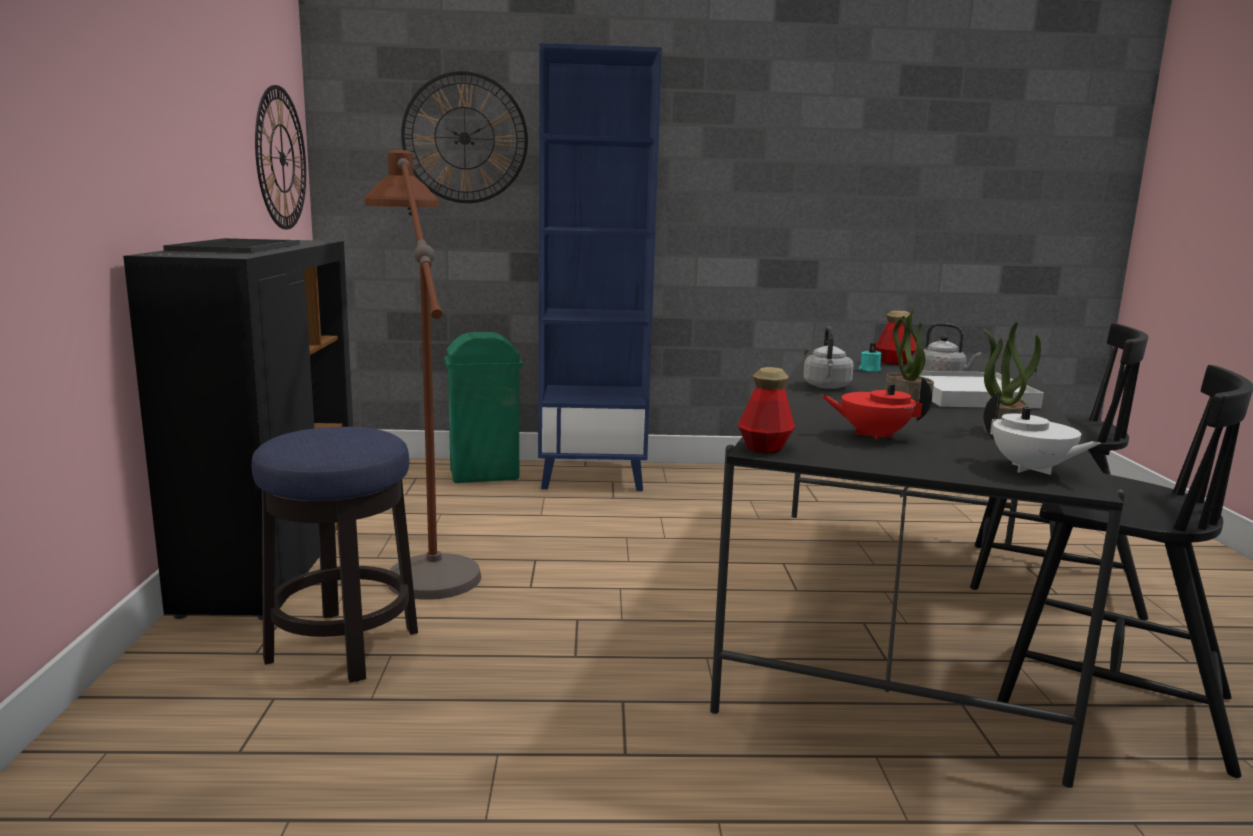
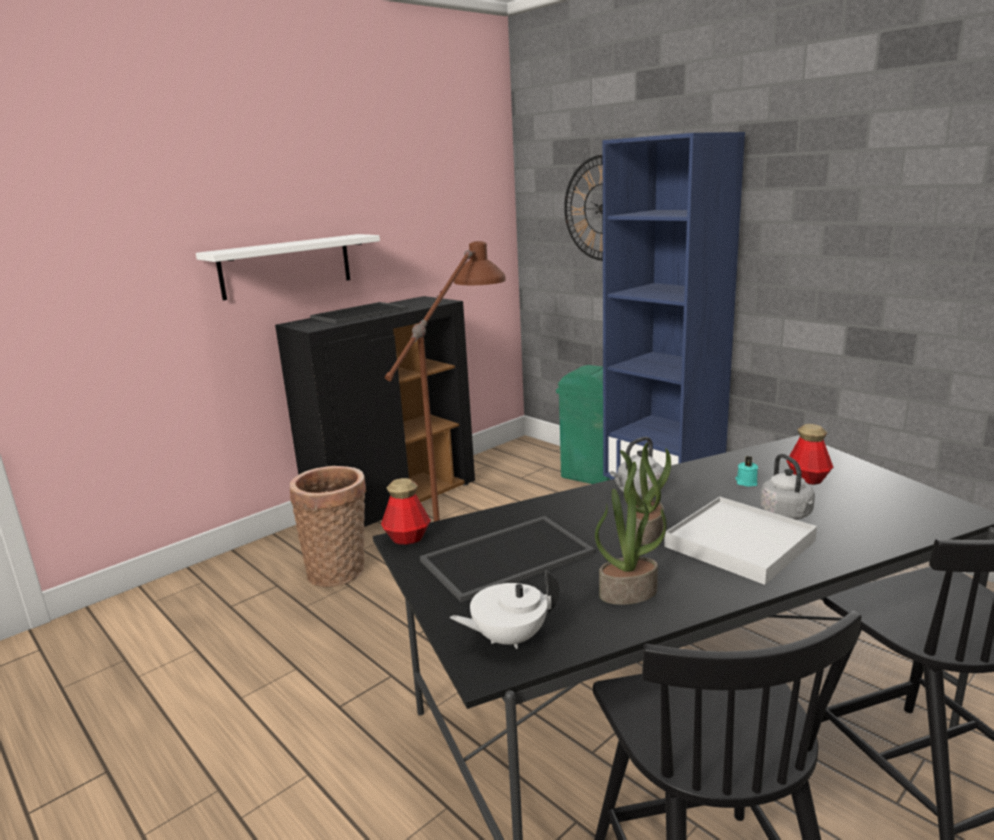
camera: 50 degrees right, 5 degrees up
stool [252,427,418,683] -> basket [290,466,366,587]
wall clock [255,85,306,230] -> none
red teapot [821,377,932,441] -> tray [420,516,595,603]
white teapot [984,392,1101,475] -> white teapot turned 60 degrees clockwise [450,570,560,649]
none -> white shelf [196,234,380,300]

